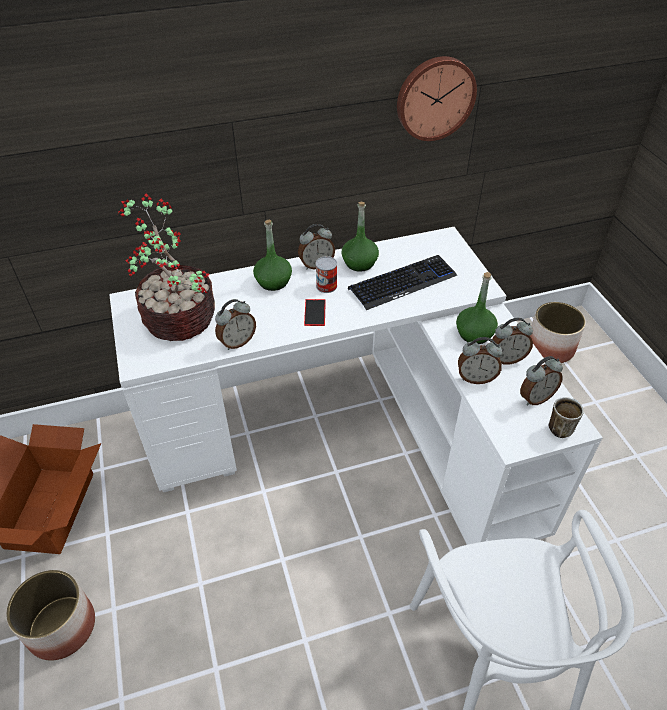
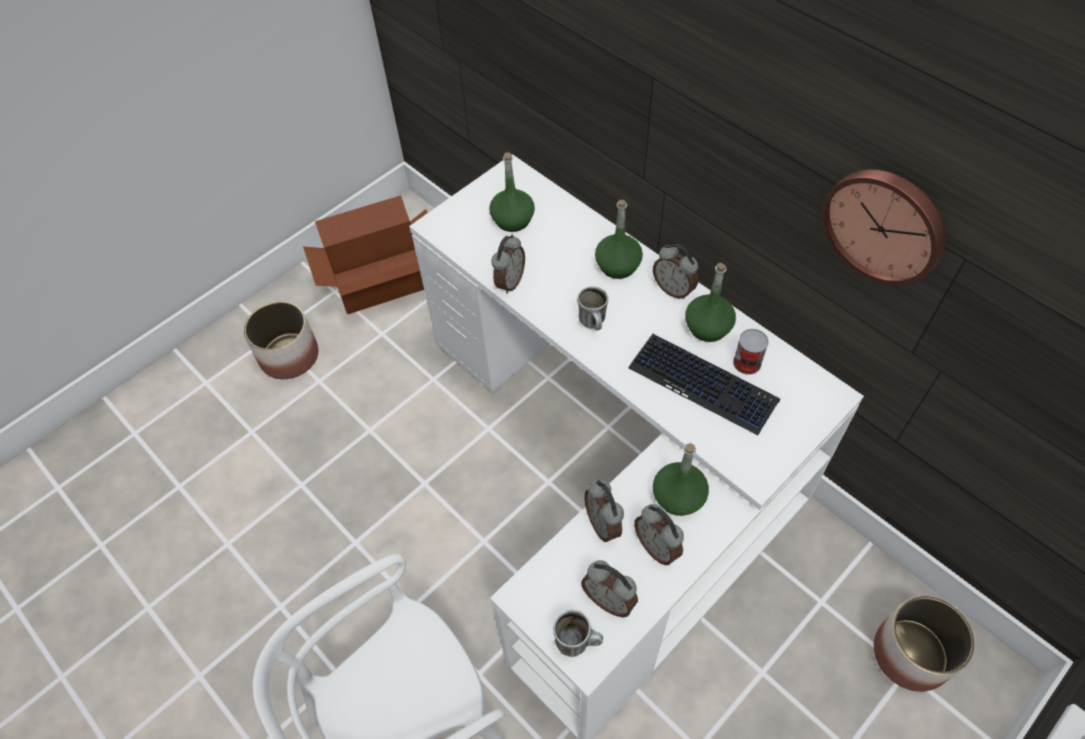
camera: 65 degrees right, 10 degrees up
potted plant [118,193,215,341] -> green bottle [489,152,535,232]
alarm clock [215,299,256,350] -> alarm clock turned 90 degrees counterclockwise [491,235,525,294]
phone [304,299,326,326] -> mug [577,286,608,330]
can [316,256,337,293] -> can moved to [733,329,769,375]

